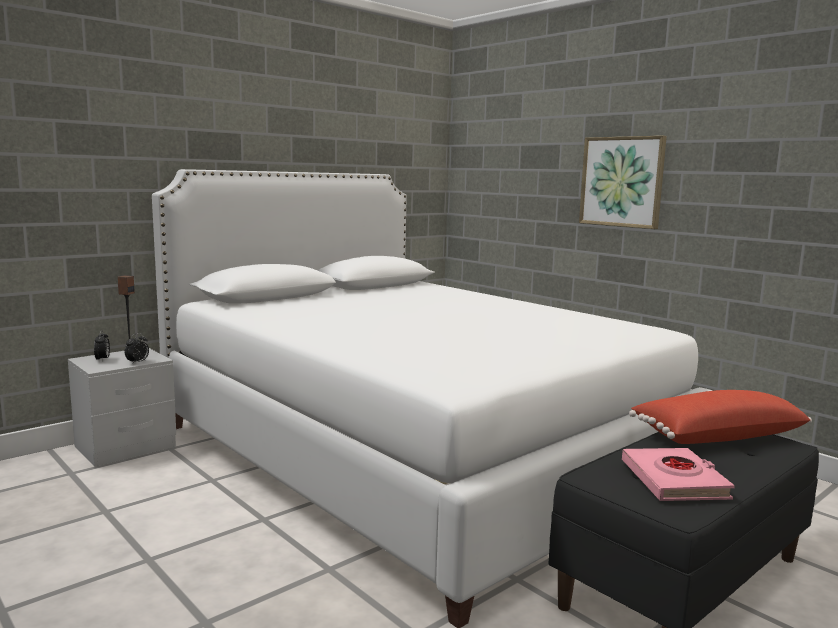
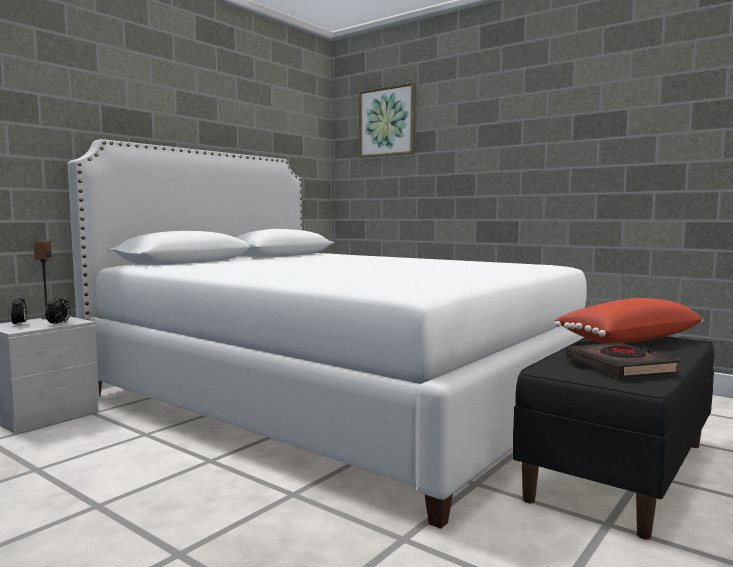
camera: 10 degrees left, 5 degrees down
picture [579,136,667,229] -> picture moved to [359,83,416,158]
pink book [622,448,735,501] -> black book [566,343,680,378]

